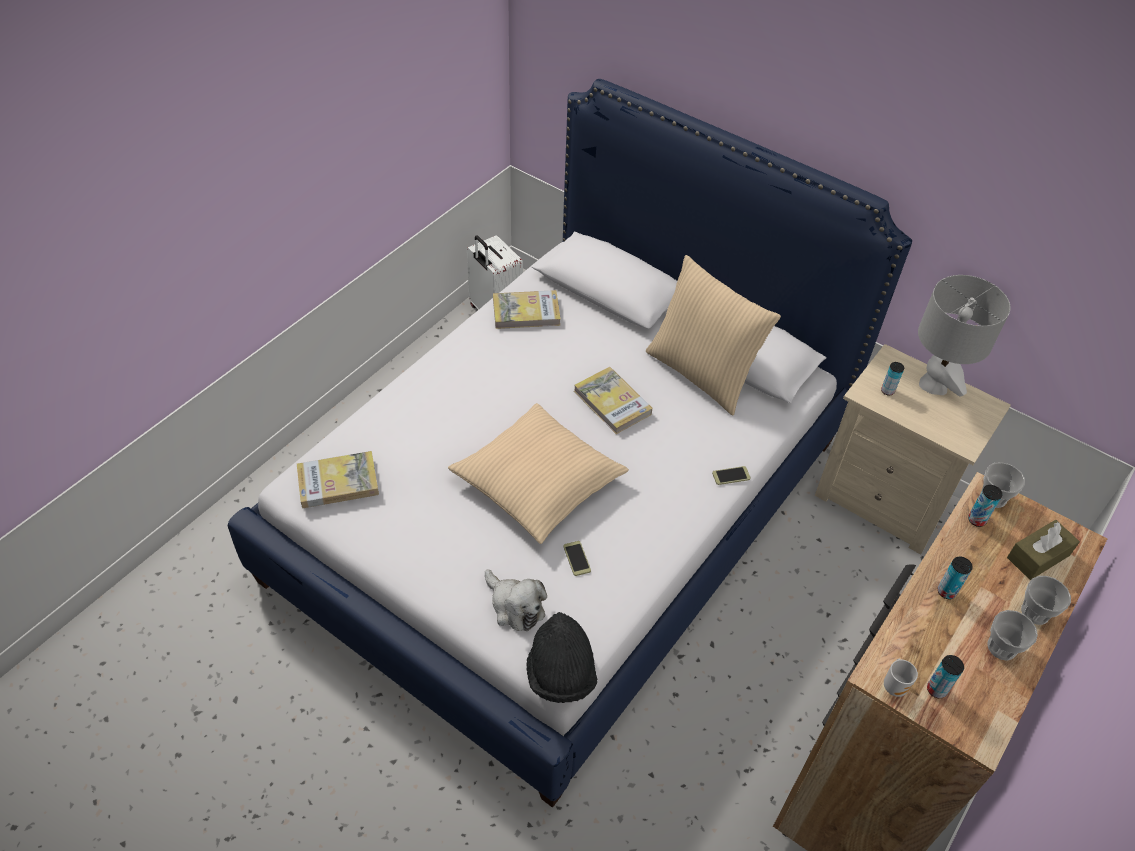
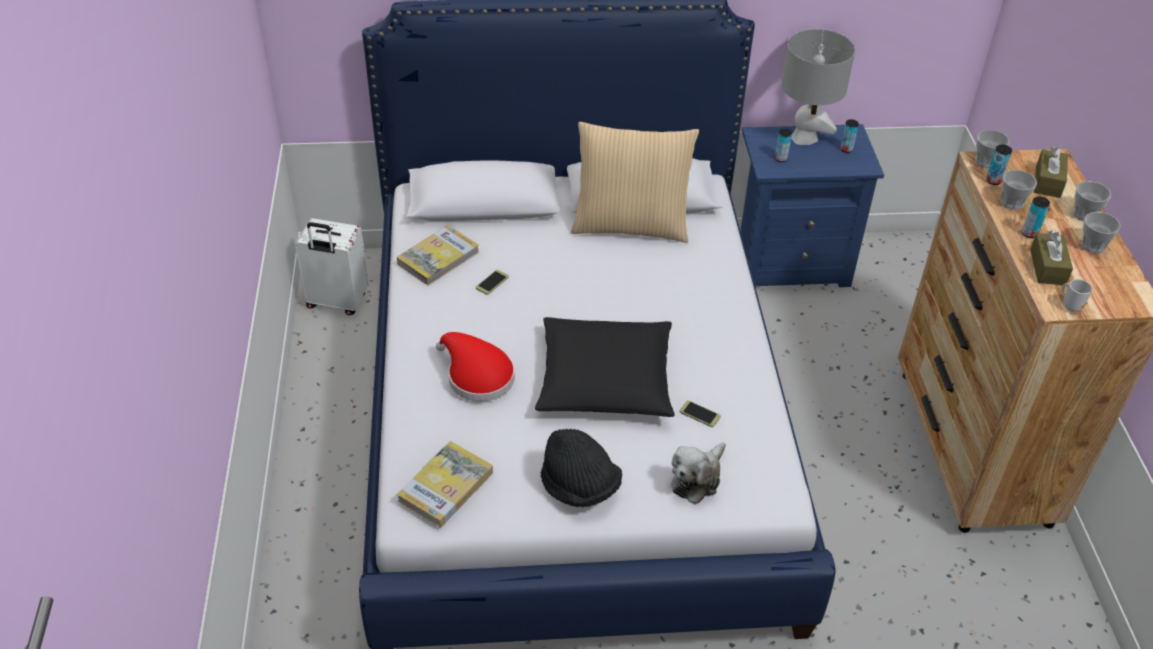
camera: 40 degrees left, 5 degrees down
beige pillow [448,403,629,544] -> black pillow [535,317,675,417]
plush toy [485,569,547,631] -> plush toy turned 120 degrees clockwise [671,442,726,504]
black hat [526,612,597,703] -> black hat moved to [541,429,622,507]
book [574,367,652,434] -> none
phone [712,466,751,485] -> phone moved to [476,270,509,295]
beige nightstand [815,344,1011,555] -> blue nightstand [740,124,884,288]
can [927,655,964,698] -> can moved to [841,119,859,153]
none -> red hat [436,332,515,402]
none -> cup [1000,170,1037,210]
none -> brown tissue box [1030,231,1073,285]

